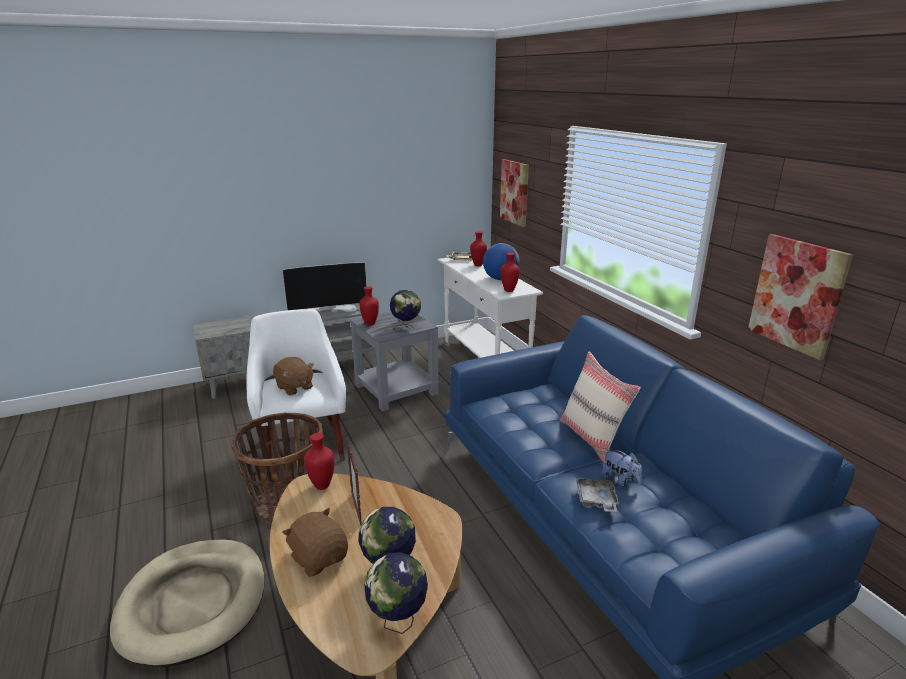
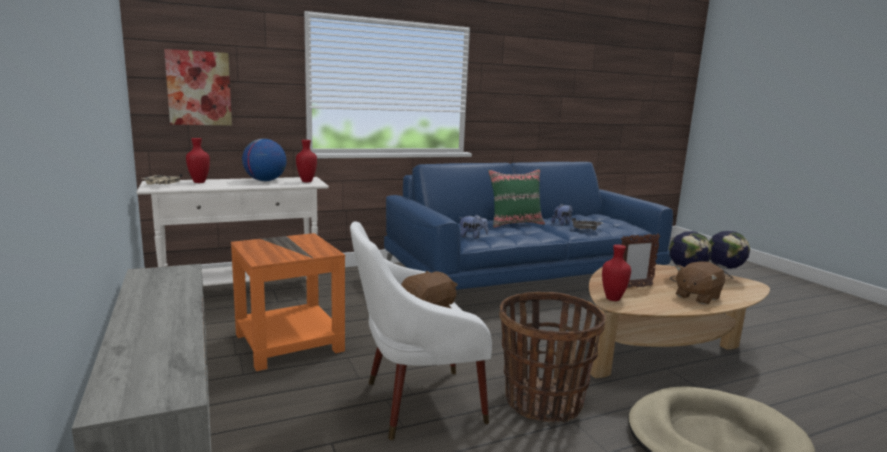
camera: 90 degrees left, 10 degrees down
television [282,262,367,312] -> none
grey side table [350,311,439,412] -> orange side table [231,233,345,371]
red vase [359,286,379,326] -> none
globe [390,290,421,331] -> none
beige pillow [560,352,641,464] -> green pillow [488,169,545,228]
picture [748,234,853,360] -> none
none -> plush toy [459,214,488,239]

